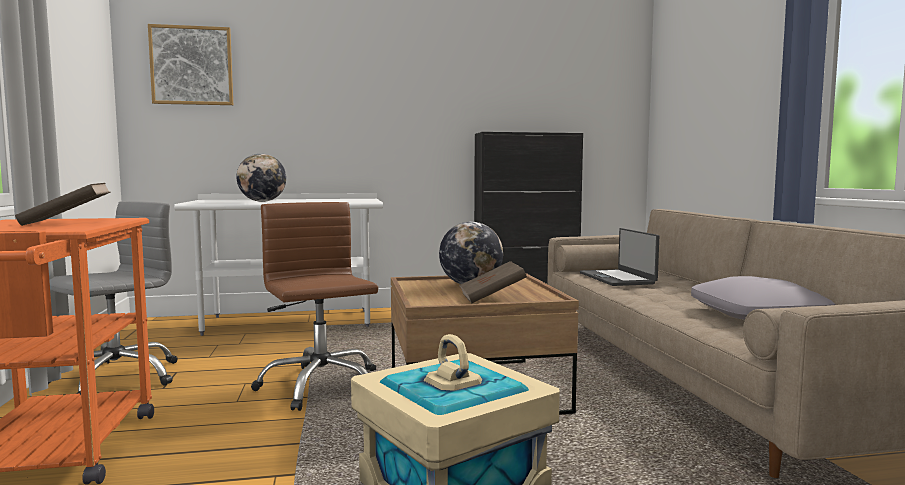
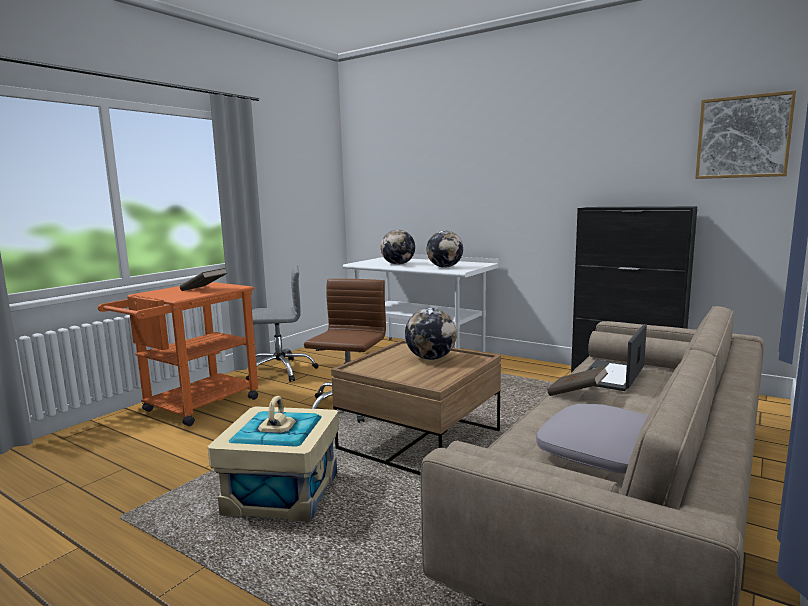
camera: 45 degrees right, 5 degrees up
picture [148,24,233,105] -> picture moved to [695,90,796,179]
brown book [459,261,527,303] -> brown book moved to [547,366,608,396]
none -> globe [427,231,463,268]

